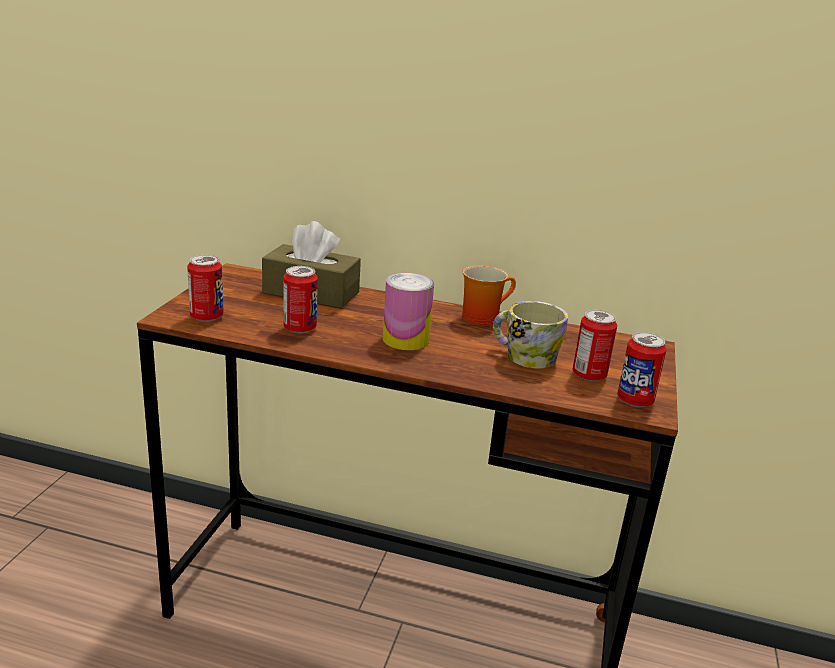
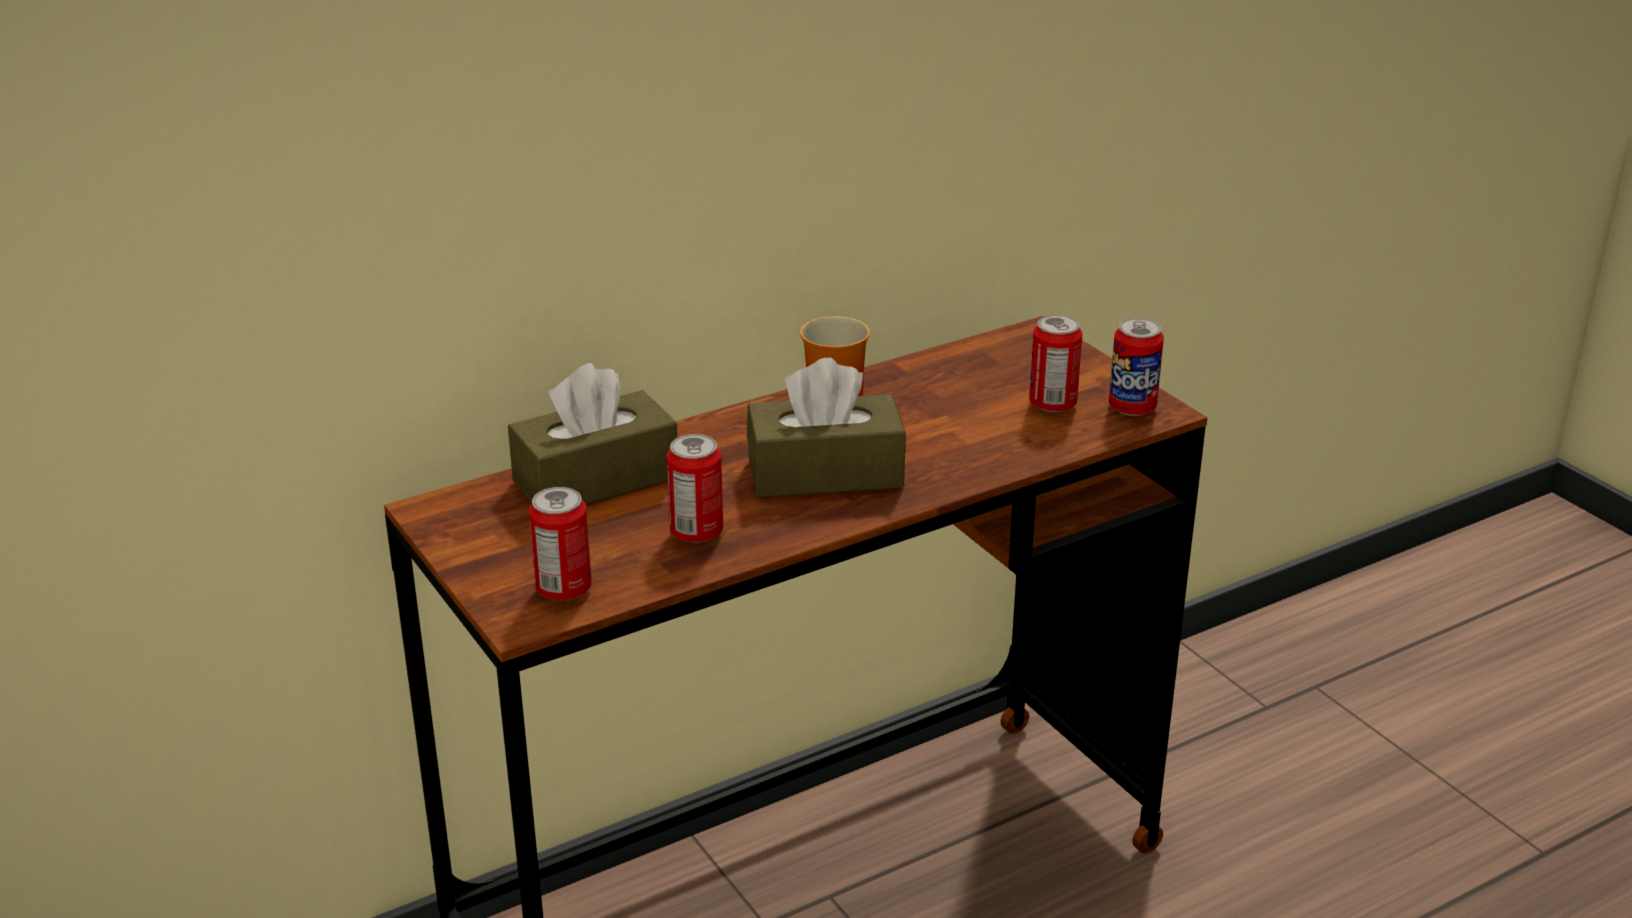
camera: 45 degrees left, 5 degrees up
can [383,273,434,350] -> brown tissue box [747,358,906,498]
mug [493,301,568,368] -> none

